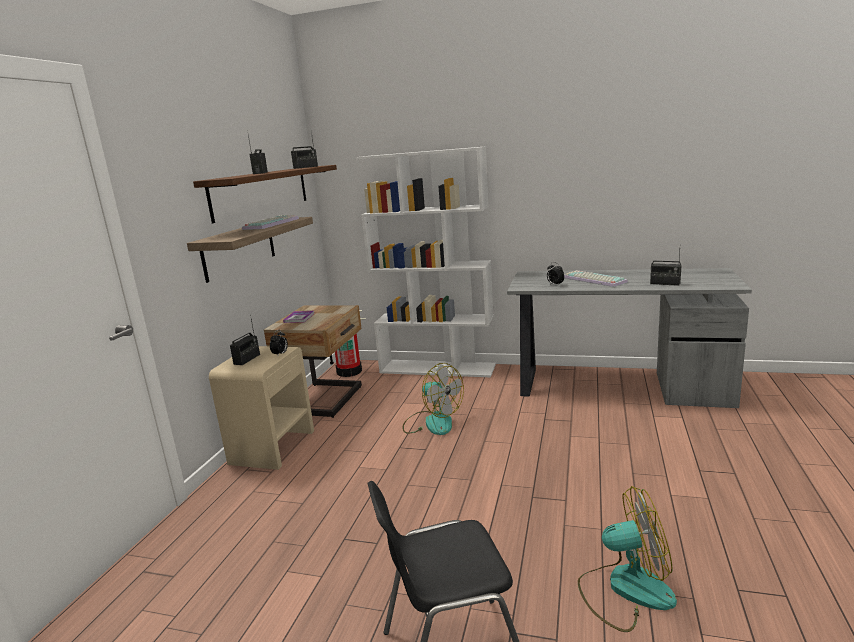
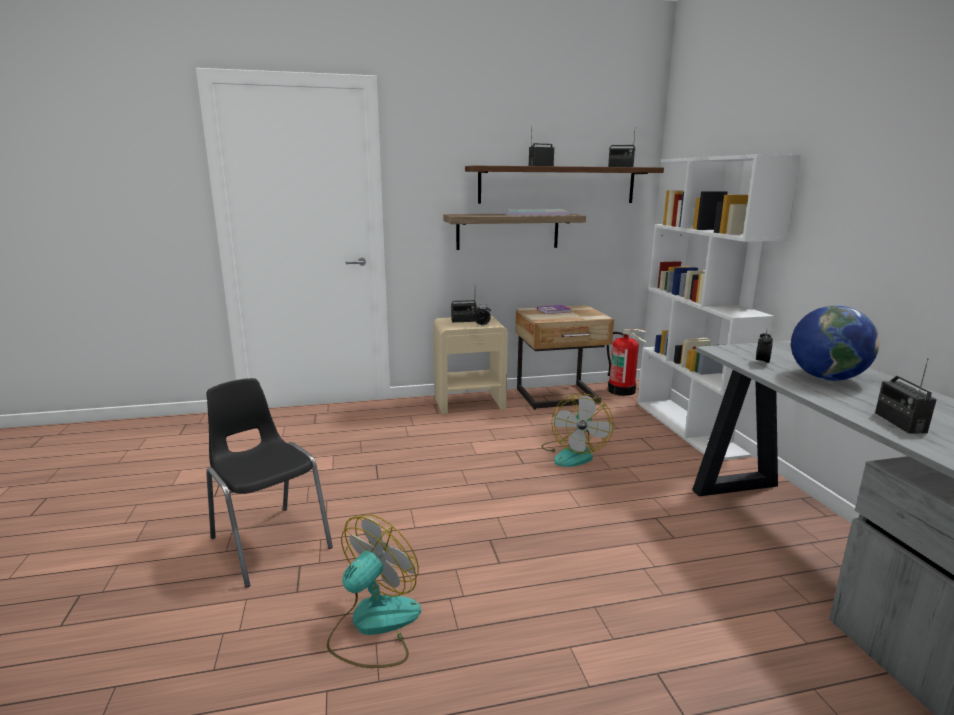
camera: 60 degrees right, 0 degrees up
keyboard [564,270,628,287] -> globe [791,306,879,381]
fan [578,486,677,632] -> fan turned 120 degrees counterclockwise [327,514,421,668]

